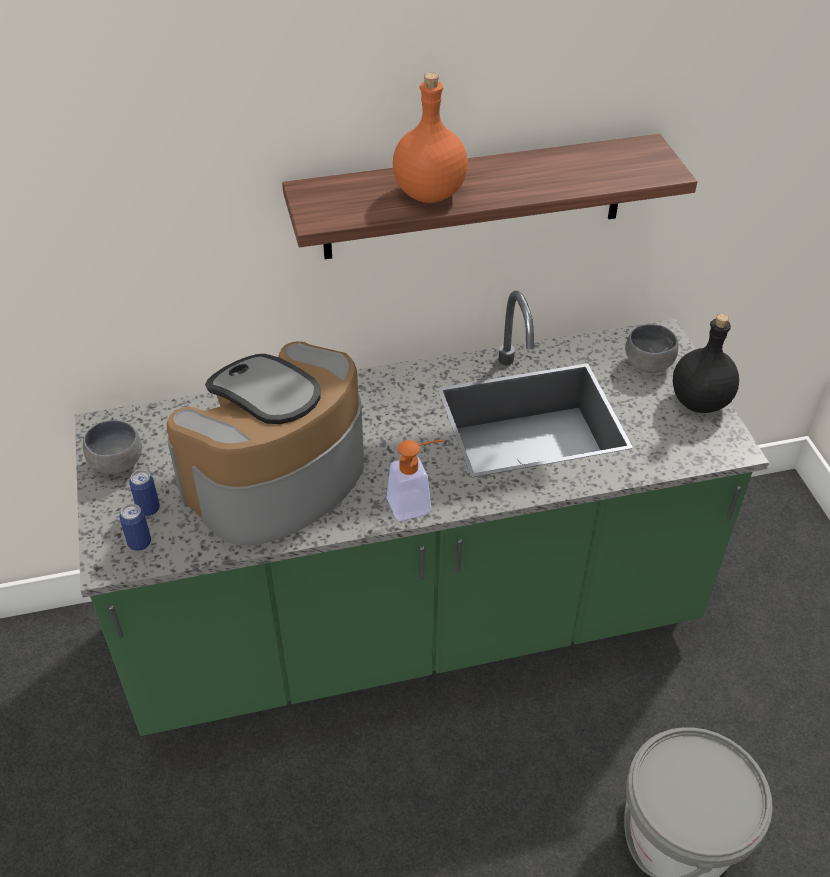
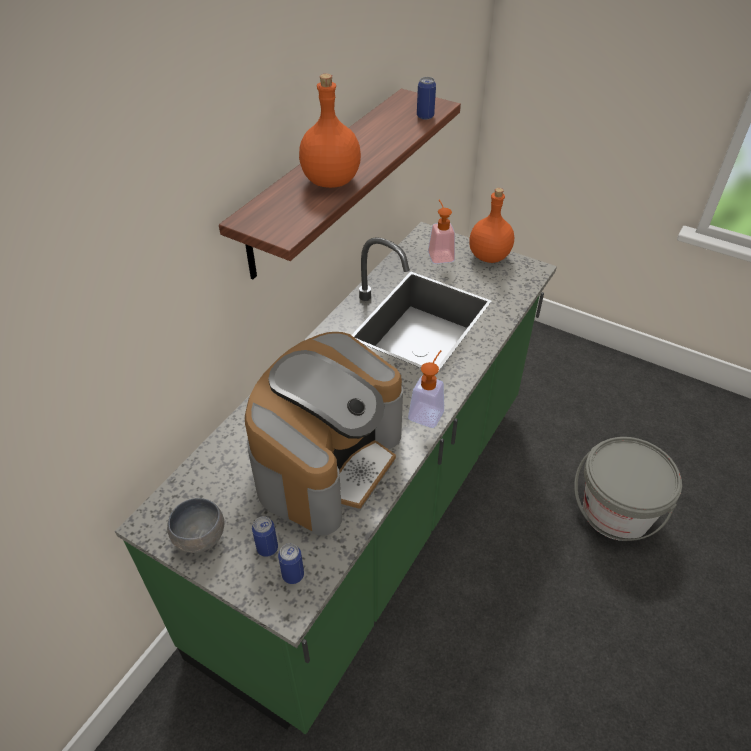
camera: 45 degrees left, 0 degrees up
coffee machine [167,341,364,546] -> coffee machine turned 150 degrees counterclockwise [245,332,403,536]
grey bowl [625,324,678,373] -> soap dispenser [428,200,455,264]
black bottle [673,314,739,413] -> orange bottle [469,188,514,263]
none -> can [417,77,436,120]

